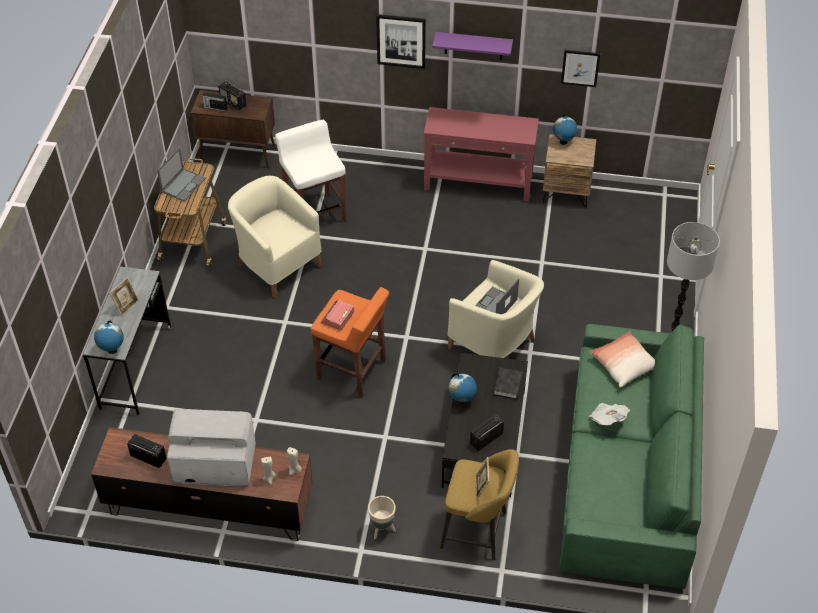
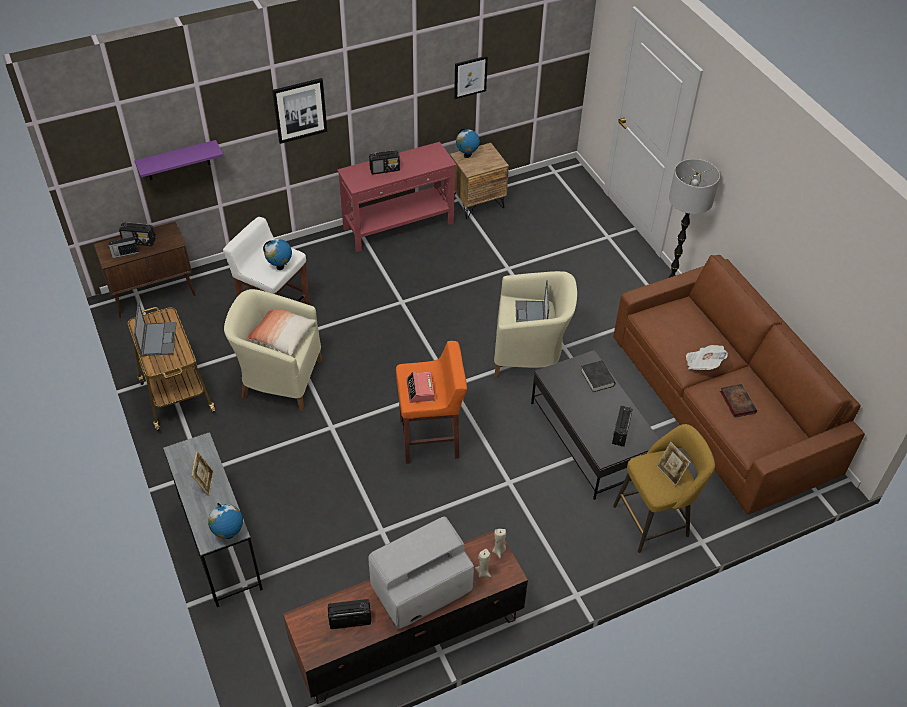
camera: 35 degrees left, 0 degrees up
beige planter [368,496,396,539] -> none
purple shelf [432,32,513,60] -> purple shelf moved to [135,140,223,180]
globe [448,374,477,404] -> globe moved to [263,239,292,270]
green sofa [559,324,704,589] -> brown sofa [613,255,865,515]
pillow [589,331,655,387] -> pillow moved to [248,309,316,356]
none -> radio [369,150,400,175]
none -> book [720,384,757,418]

